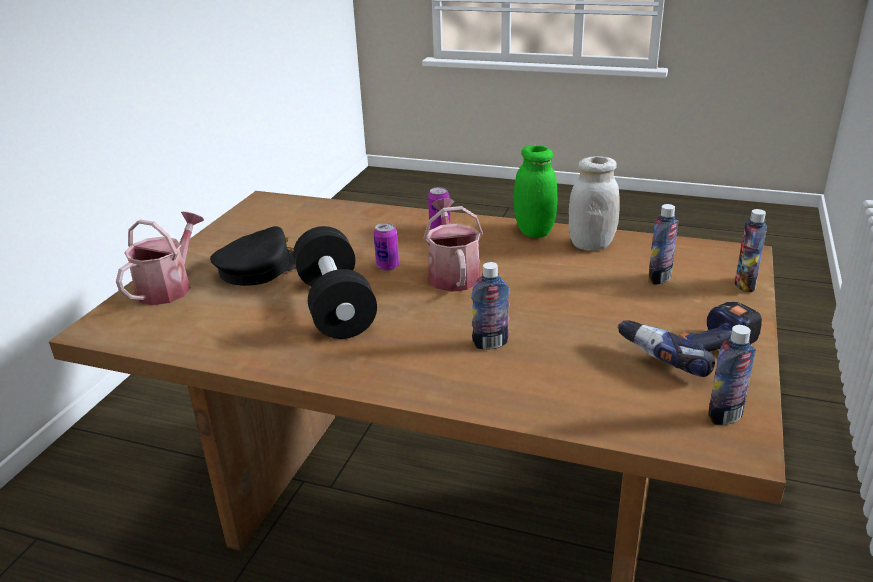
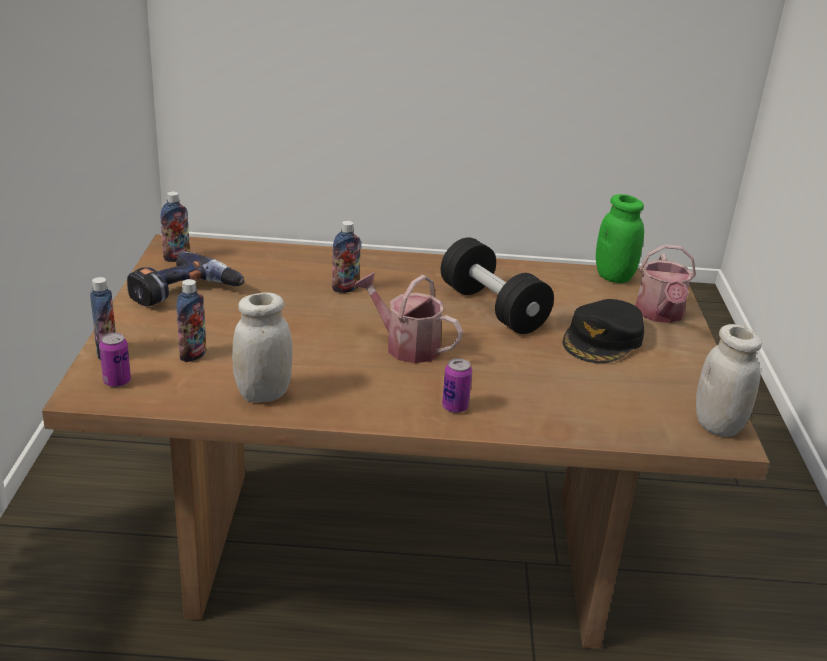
camera: 160 degrees right, 0 degrees up
can [374,223,399,271] -> can moved to [99,332,131,387]
watering can [424,198,483,292] -> watering can turned 150 degrees clockwise [354,272,463,363]
green jar [514,145,557,237] -> green jar moved to [596,194,644,283]
none -> white jar [696,324,762,437]

